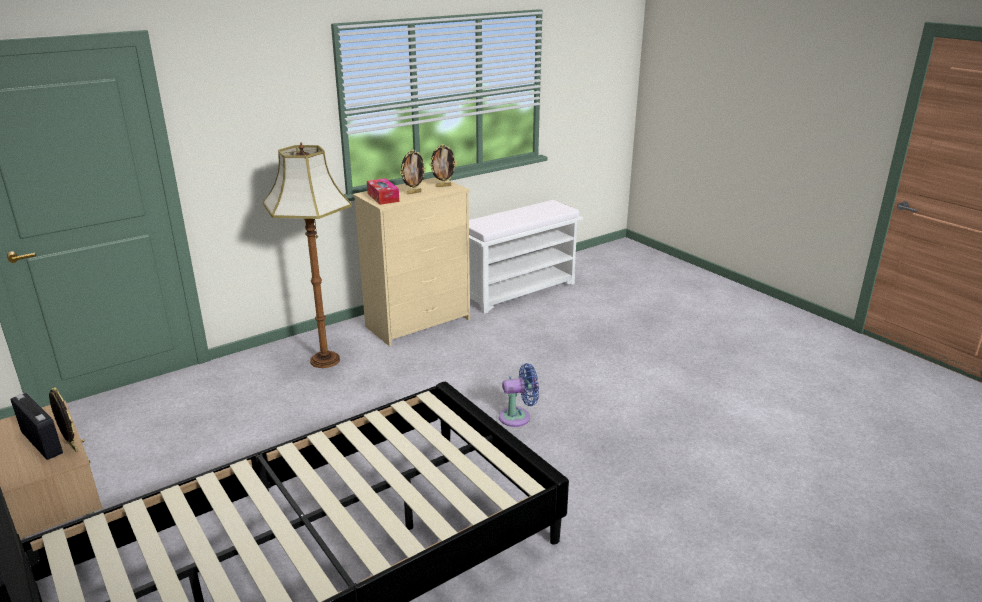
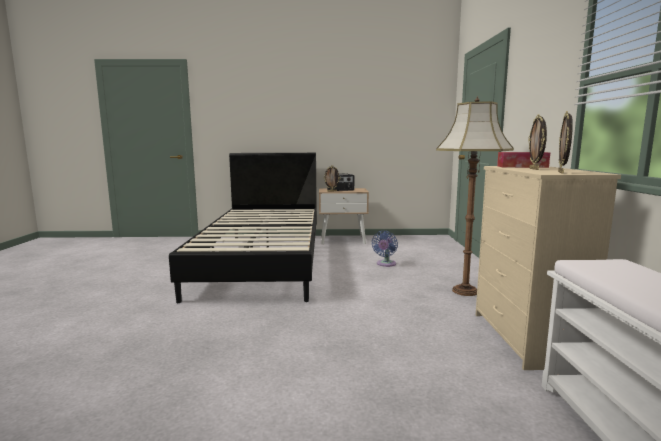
camera: 125 degrees right, 15 degrees down
blue fan [499,363,539,427] -> blue fan moved to [372,231,398,267]

